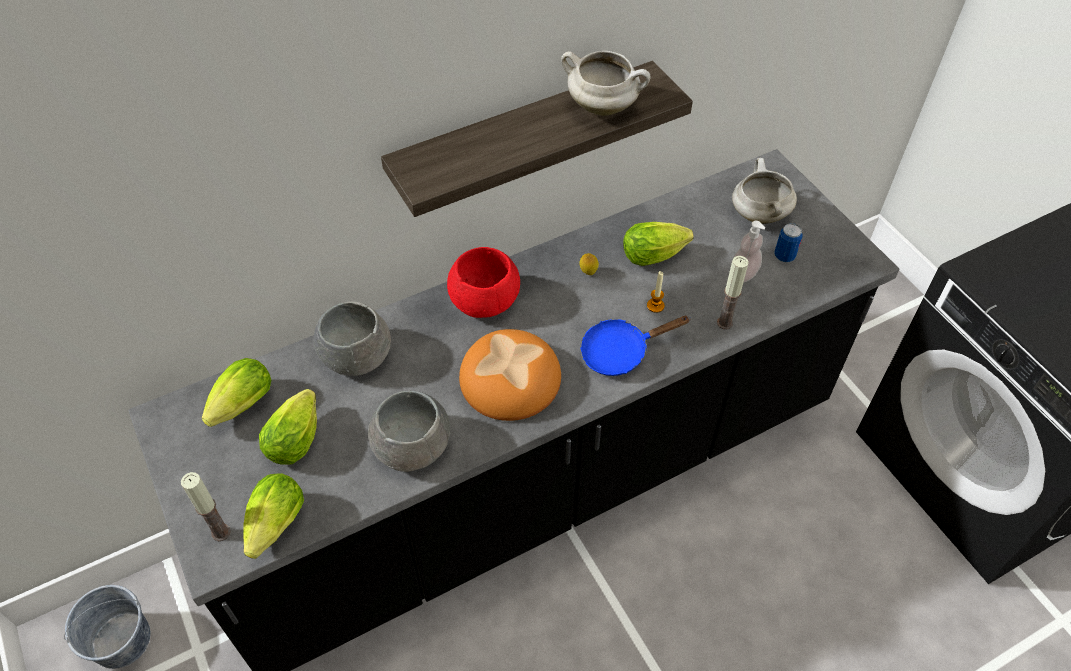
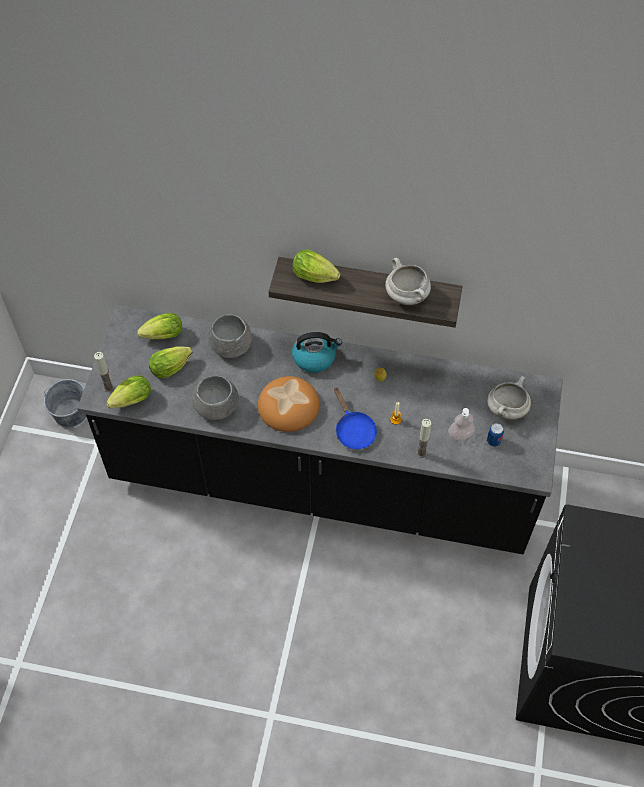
camera: 40 degrees right, 5 degrees up
red bowl [447,247,520,318] -> kettle [292,332,342,373]
blue frying pan [580,316,691,376] -> blue frying pan turned 135 degrees counterclockwise [334,388,377,450]
lettuce [623,222,694,266] -> lettuce moved to [292,249,340,283]

